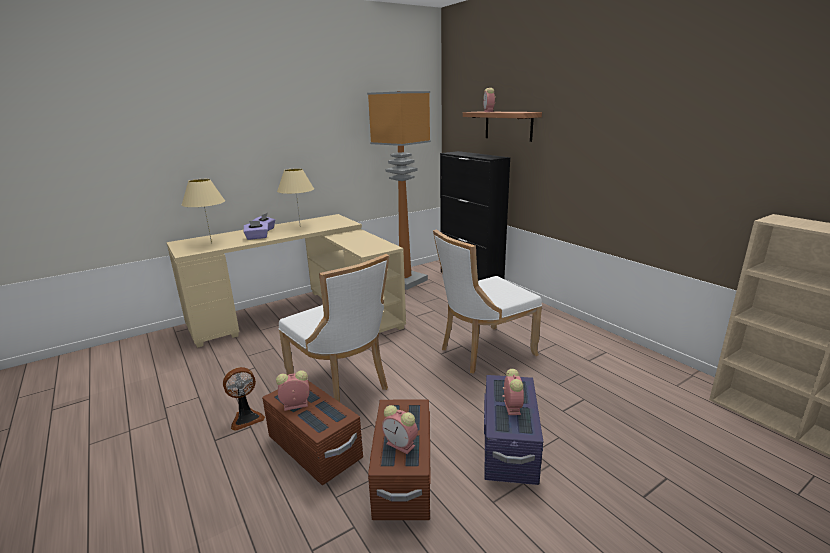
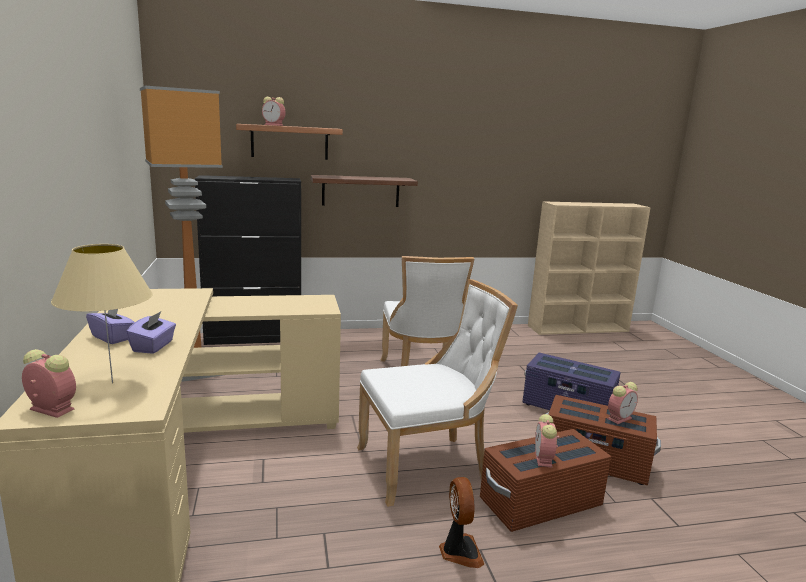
camera: 70 degrees left, 5 degrees down
beige table lamp [277,168,314,222] -> none
alarm clock [502,369,524,415] -> alarm clock moved to [22,349,76,418]
none -> shelf [311,175,418,207]

